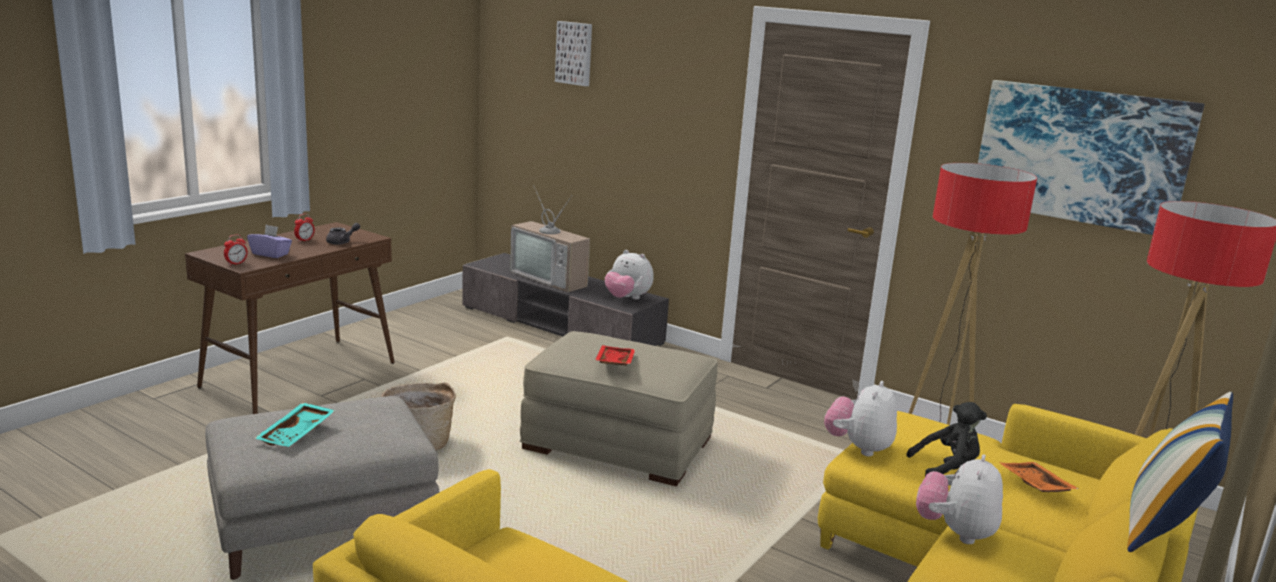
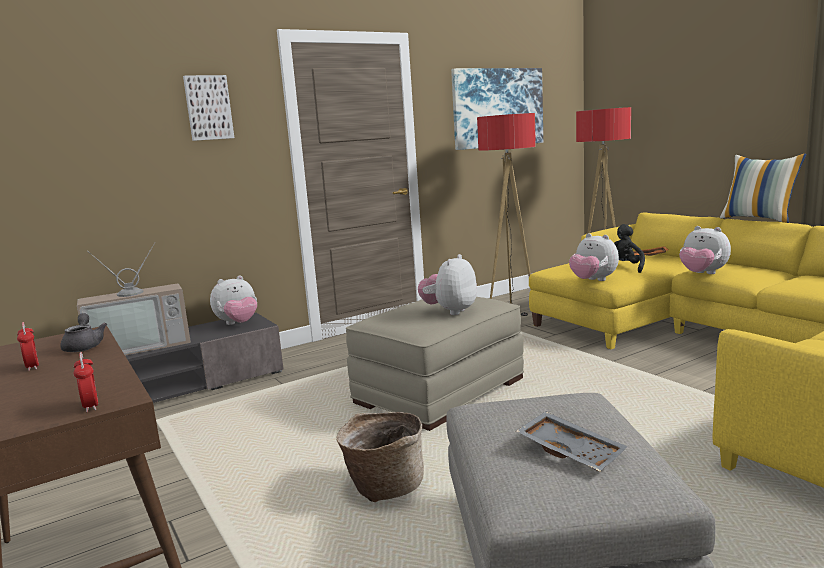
camera: 65 degrees left, 5 degrees down
purple tissue box [247,225,292,258] -> none
turquoise tray [255,402,336,447] -> grey tray [516,411,628,471]
picture [555,21,592,86] -> picture moved to [183,75,234,141]
red tray [595,345,636,366] -> plush toy [418,254,477,315]

